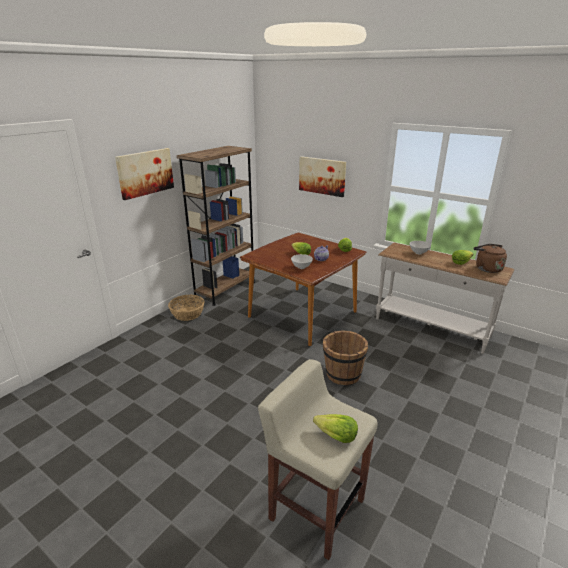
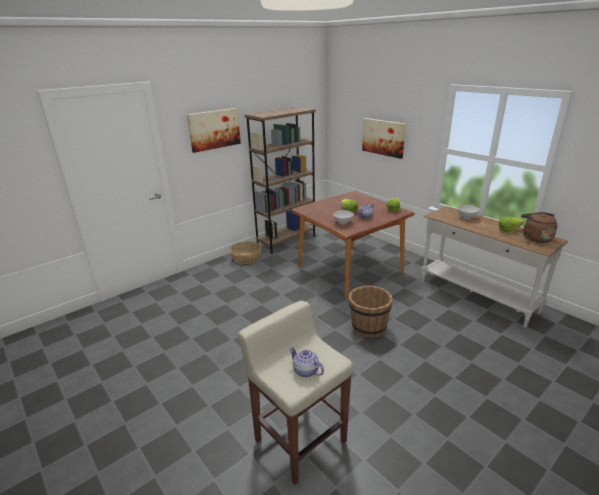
camera: 15 degrees right, 0 degrees up
lettuce [313,414,358,443] -> teapot [289,346,324,377]

